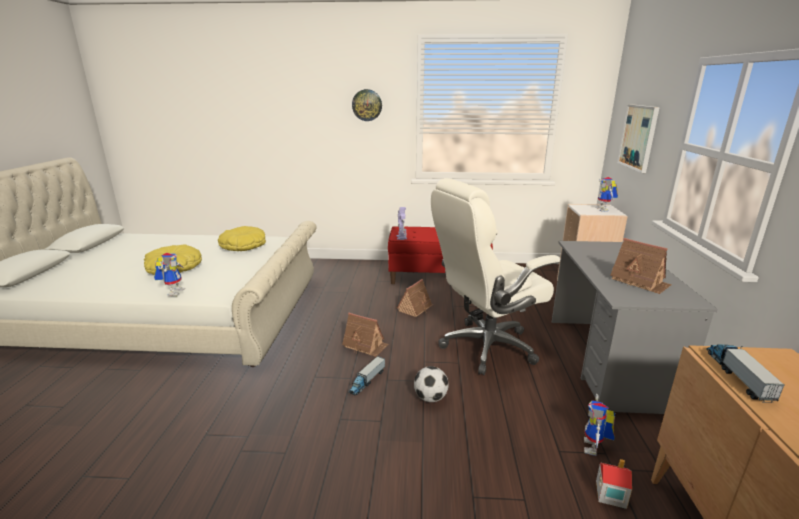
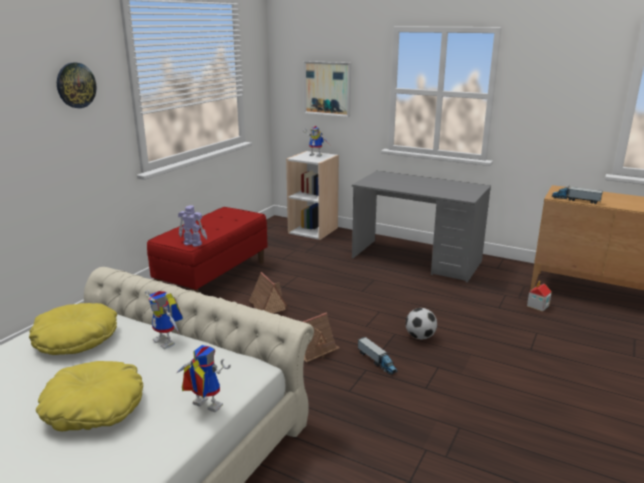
camera: 65 degrees left, 0 degrees up
white office chair [431,178,560,375] -> none
toy robot [584,394,615,456] -> toy robot moved to [145,290,183,349]
toy house [610,238,672,294] -> none

